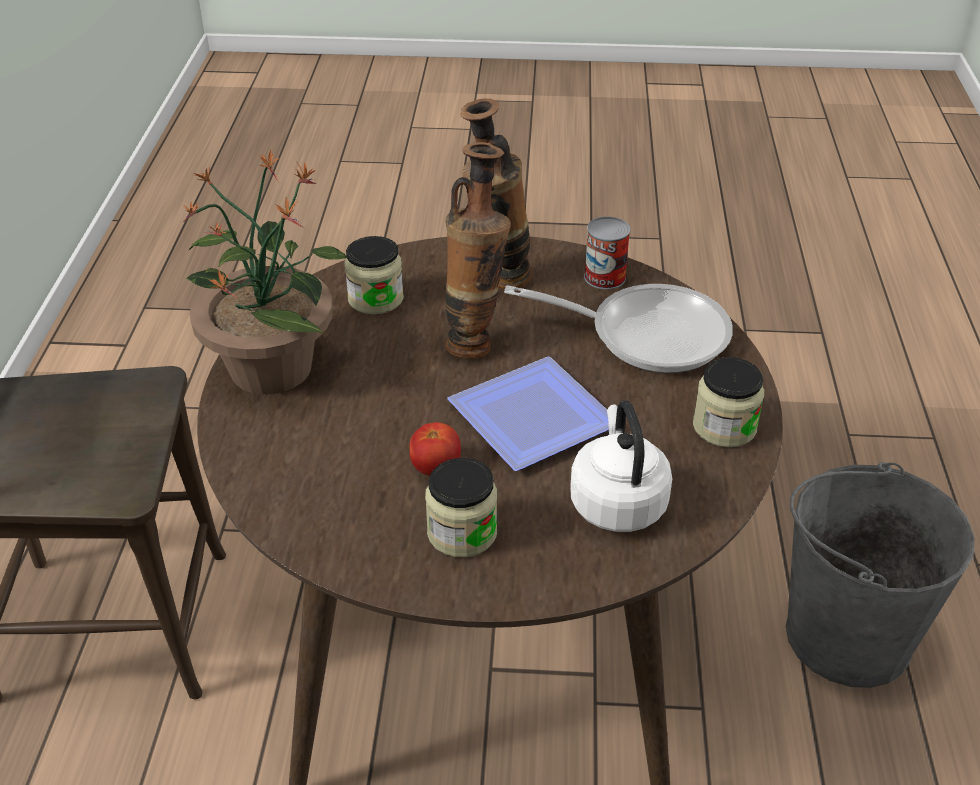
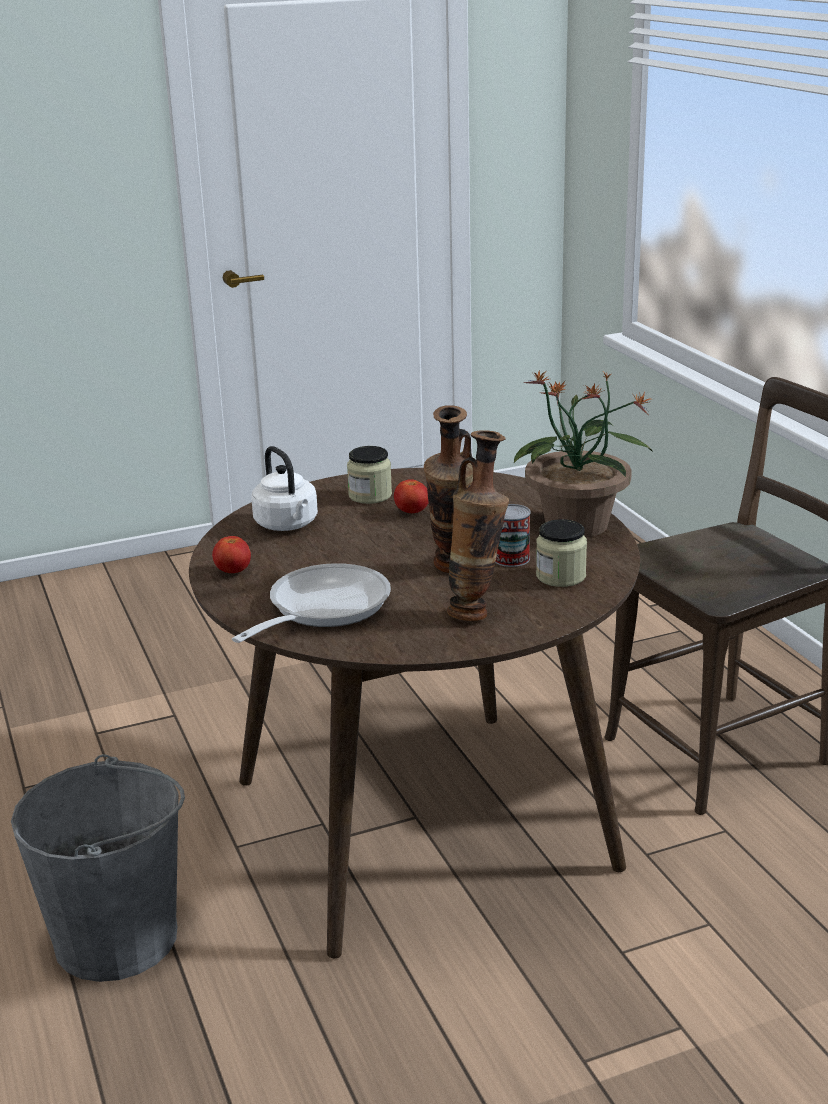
camera: 155 degrees right, 15 degrees down
plate [447,357,609,471] -> none
frying pan [504,284,733,373] -> frying pan turned 135 degrees clockwise [232,563,391,643]
can [584,216,630,289] -> can moved to [496,504,531,567]
jar [693,357,764,448] -> tomato [212,536,251,573]

